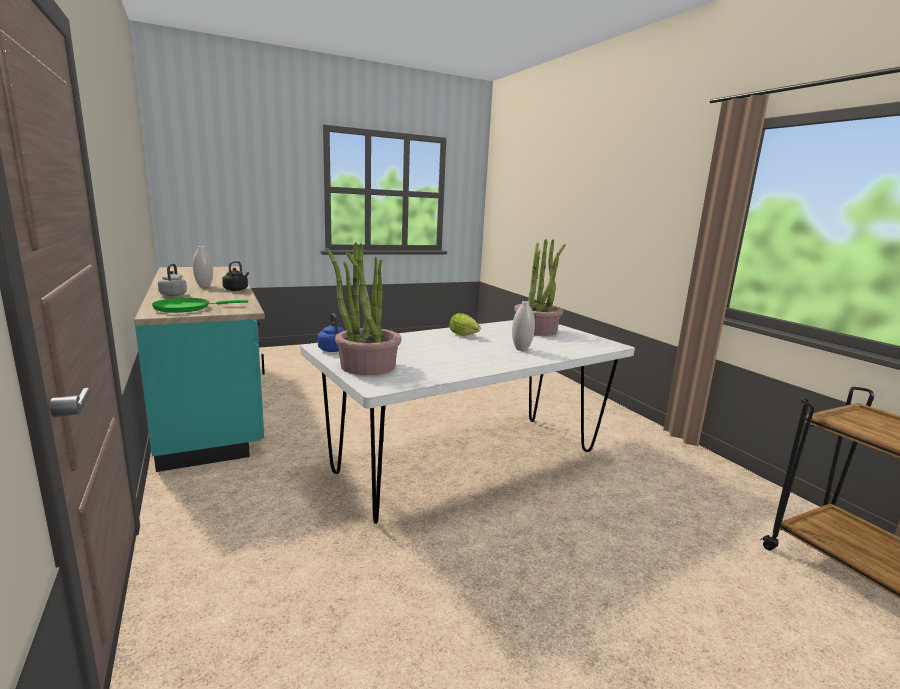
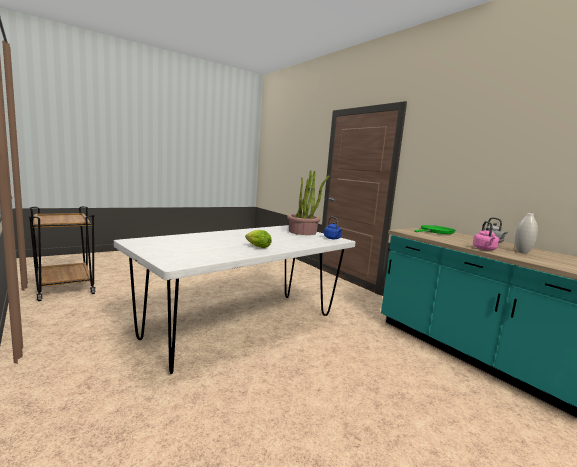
camera: 170 degrees right, 5 degrees down
black kettle [222,261,249,291] -> pink kettle [473,221,499,250]
white vase [512,301,535,351] -> none
potted plant [514,239,566,336] -> none

